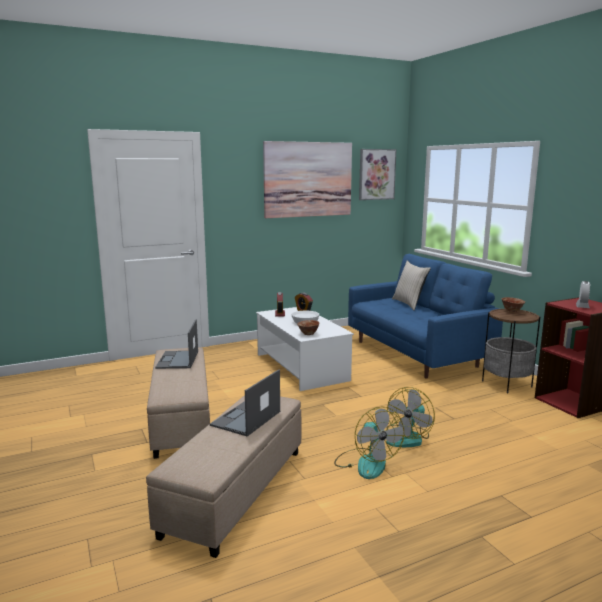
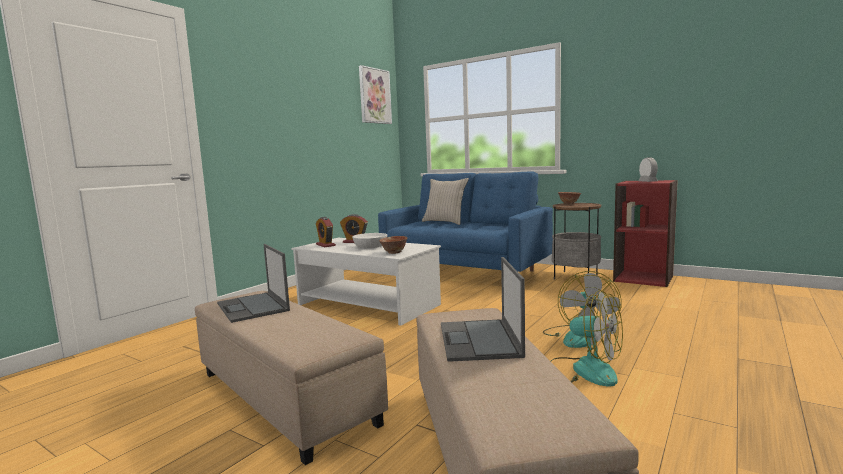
camera: 30 degrees left, 5 degrees down
picture [263,141,352,218] -> none

